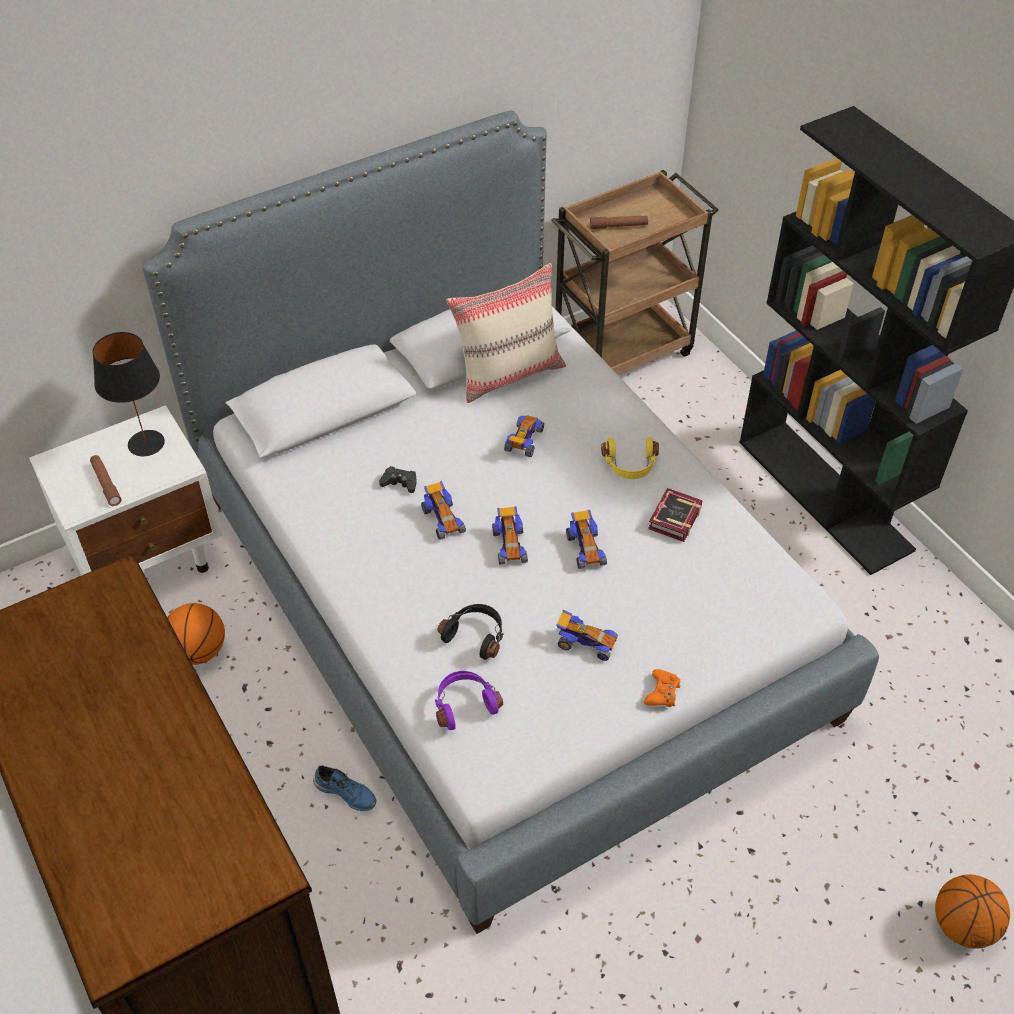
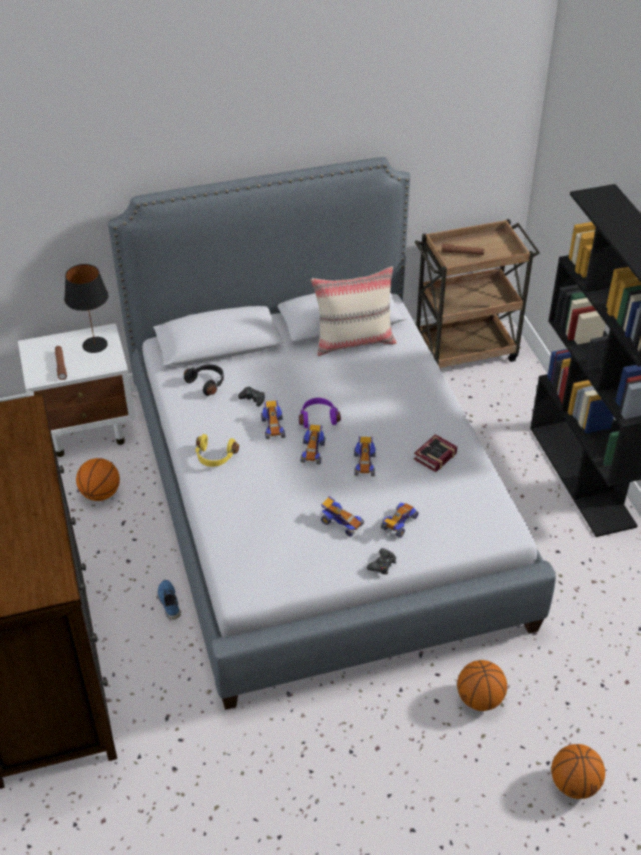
camera: 15 degrees right, 5 degrees down
blue shoe [313,765,377,811] -> blue shoe turned 150 degrees counterclockwise [158,580,181,620]
purple headphones [435,671,503,730] -> purple headphones moved to [299,398,341,428]
black headphones [438,604,503,660] -> black headphones moved to [184,364,224,396]
toy car [504,415,544,457] -> toy car moved to [381,503,419,538]
yellow headphones [601,437,659,479] -> yellow headphones moved to [195,434,239,467]
orange game controller [644,669,680,707] -> black game controller [367,548,396,575]
none -> basketball [457,660,507,711]

